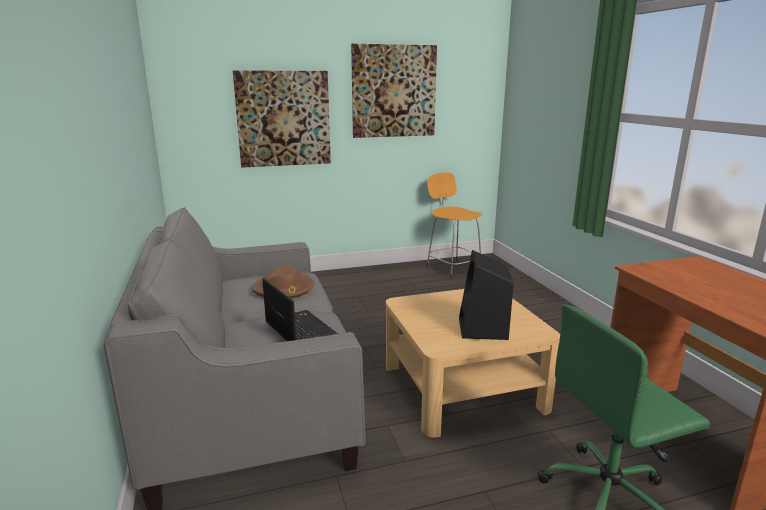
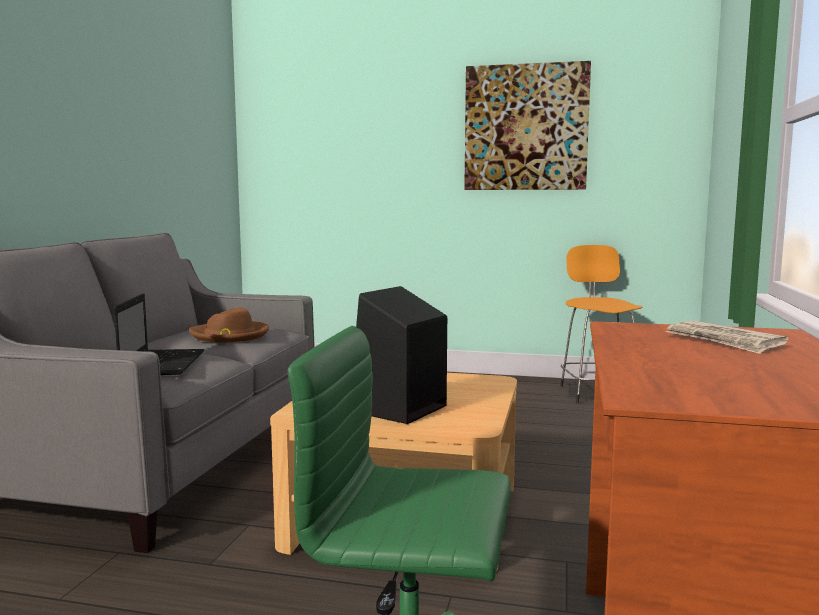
camera: 30 degrees right, 10 degrees down
picture [233,70,331,168] -> none
none -> newspaper [666,321,788,354]

